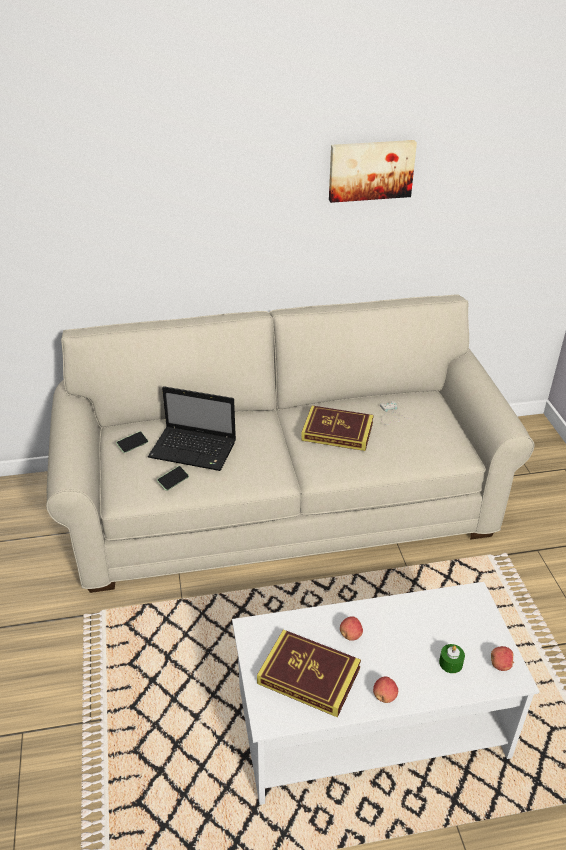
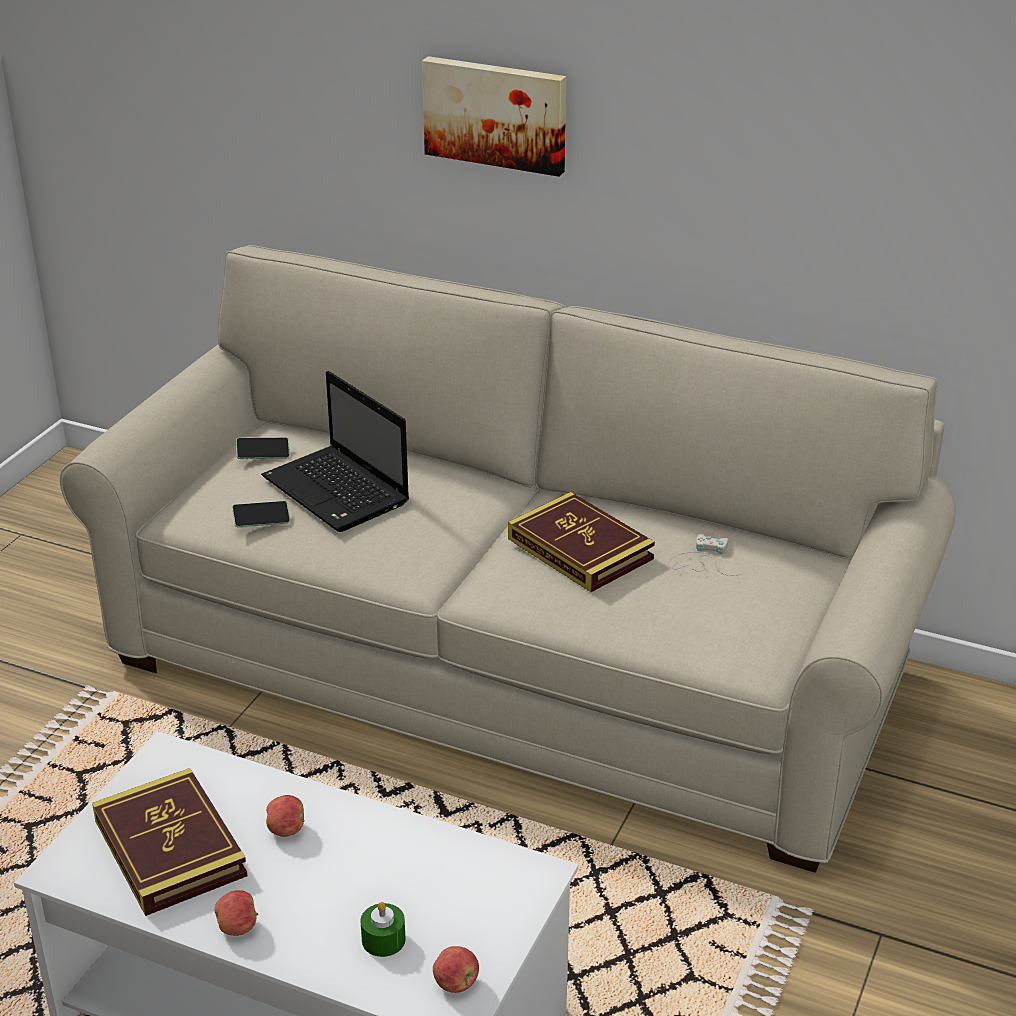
camera: 35 degrees right, 5 degrees down
picture [329,140,417,203] -> picture moved to [422,56,566,177]

